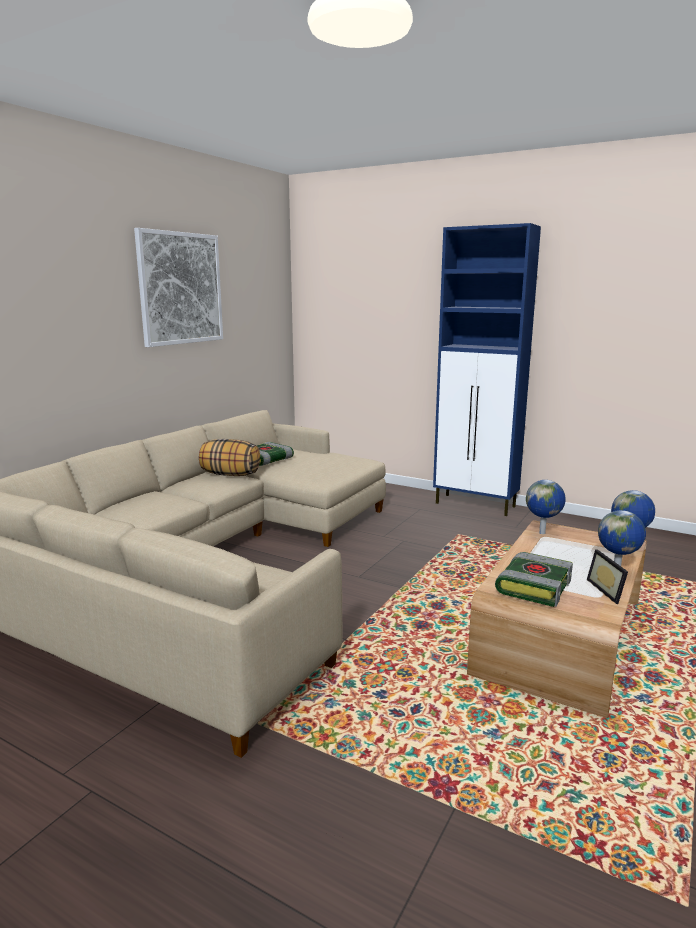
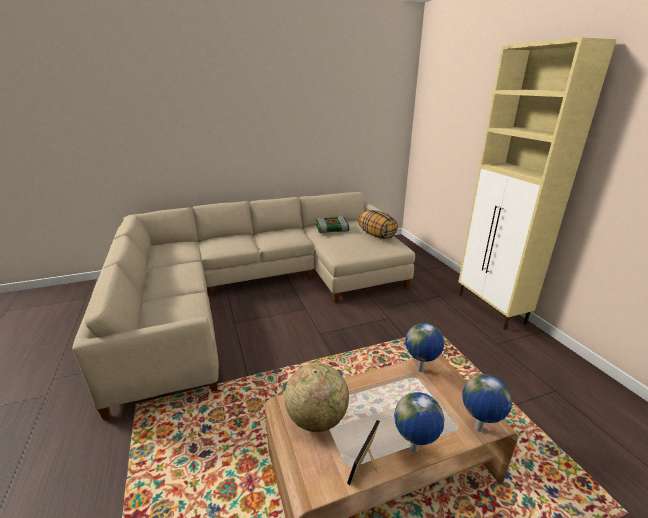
camera: 40 degrees right, 10 degrees up
picture [134,228,223,347] -> none
pillow [199,439,260,476] -> pillow moved to [359,210,398,239]
blue cabinet [433,223,541,516] -> beige cabinet [458,38,616,330]
book [495,552,573,607] -> globe [284,363,349,432]

